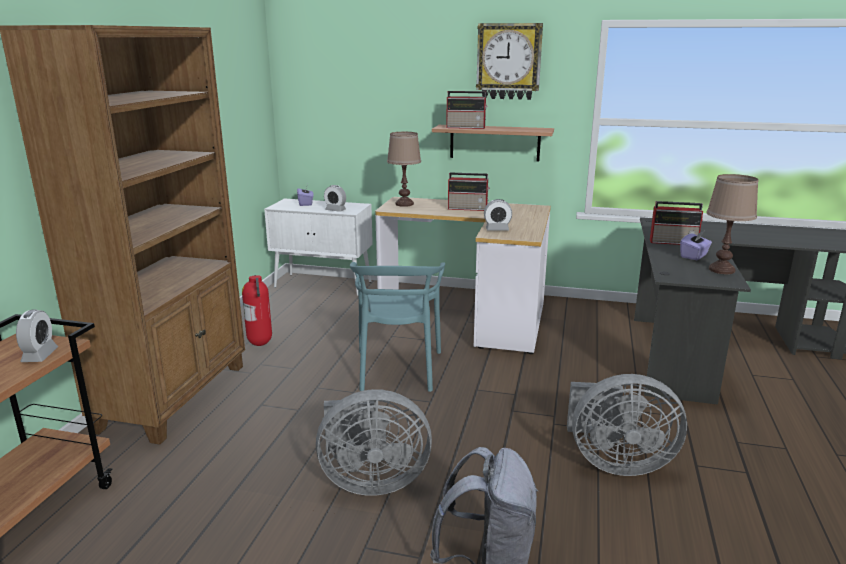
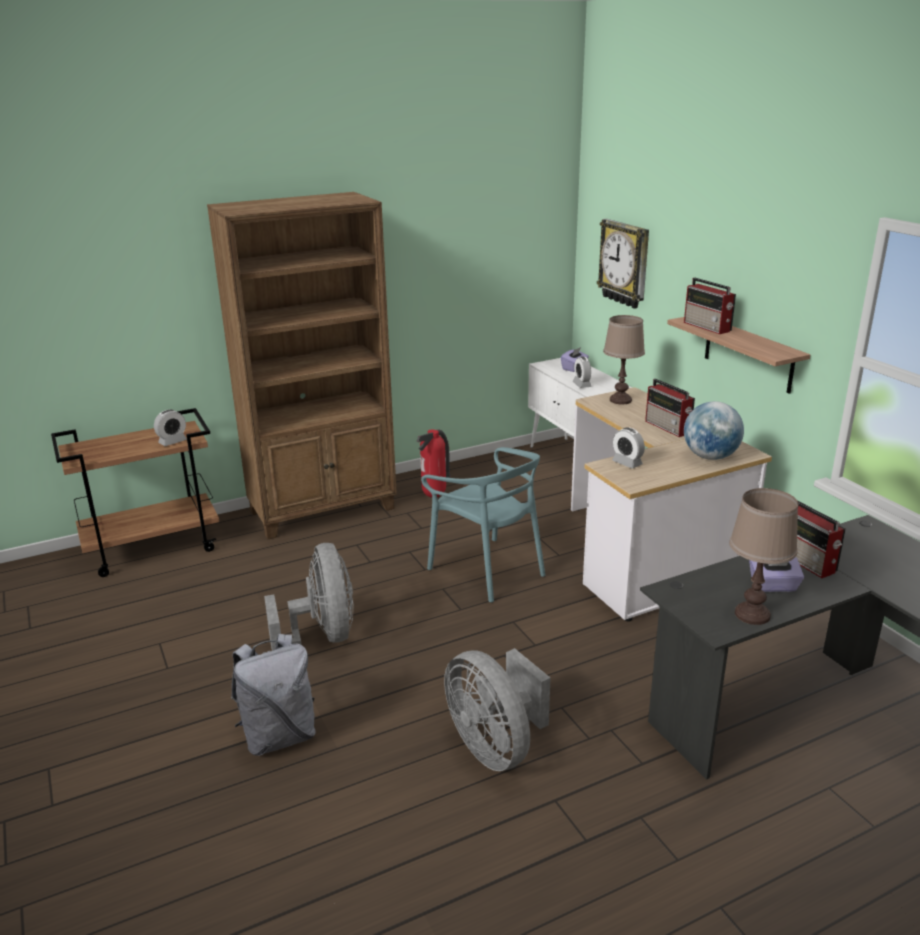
camera: 50 degrees right, 5 degrees up
grey fan [316,389,432,496] -> grey fan turned 150 degrees counterclockwise [264,543,353,651]
turquoise chair [350,262,445,392] -> turquoise chair turned 90 degrees counterclockwise [421,447,545,602]
wall clock [476,23,543,100] -> wall clock moved to [597,219,649,309]
none -> globe [684,401,744,460]

